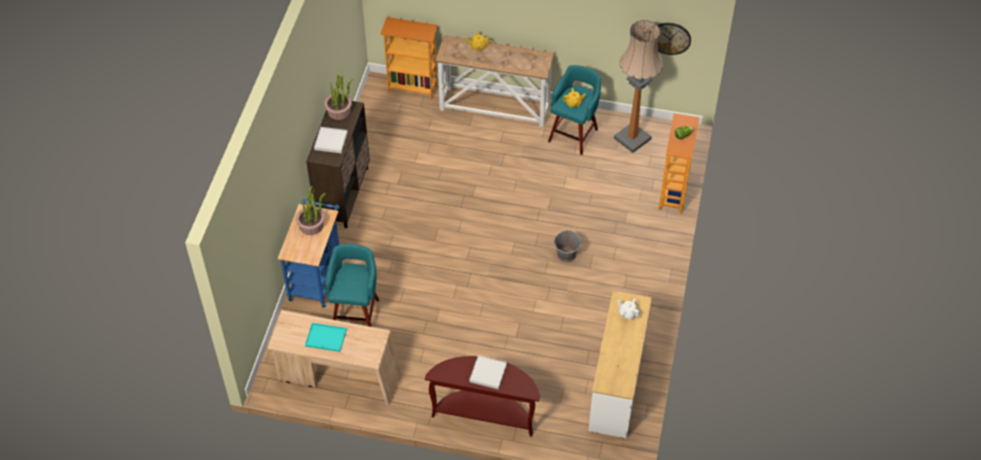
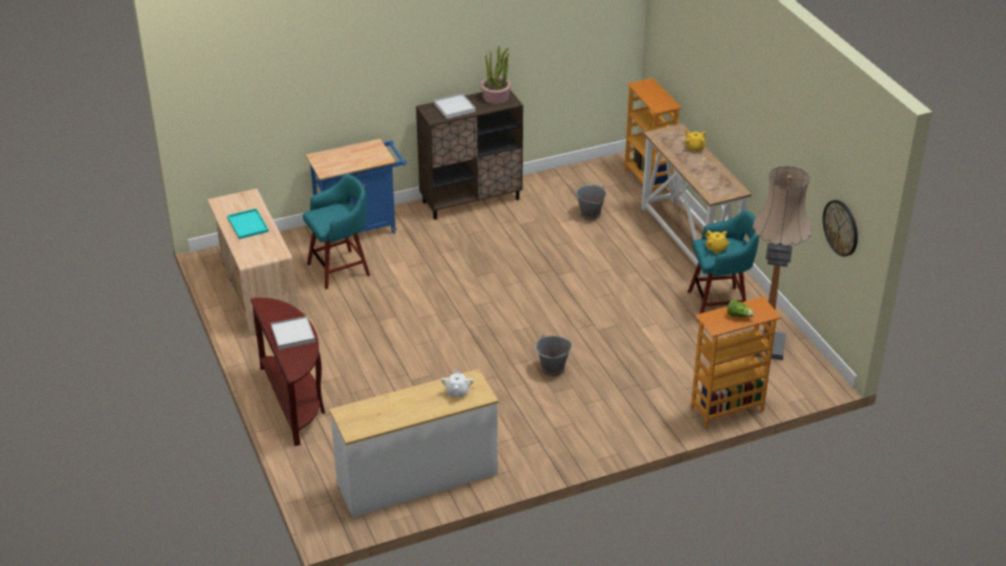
camera: 55 degrees right, 15 degrees down
potted plant [296,186,326,235] -> none
none -> grey bucket [575,184,606,221]

